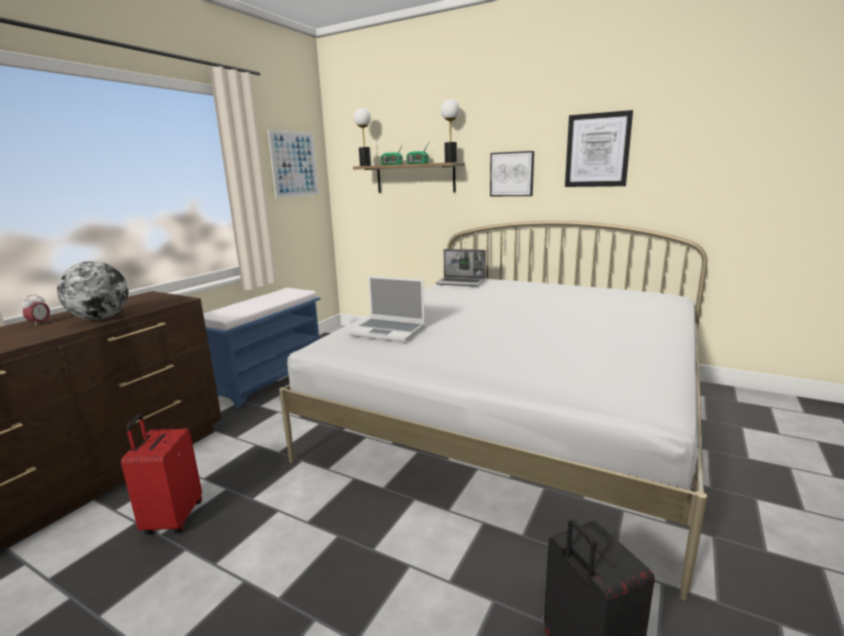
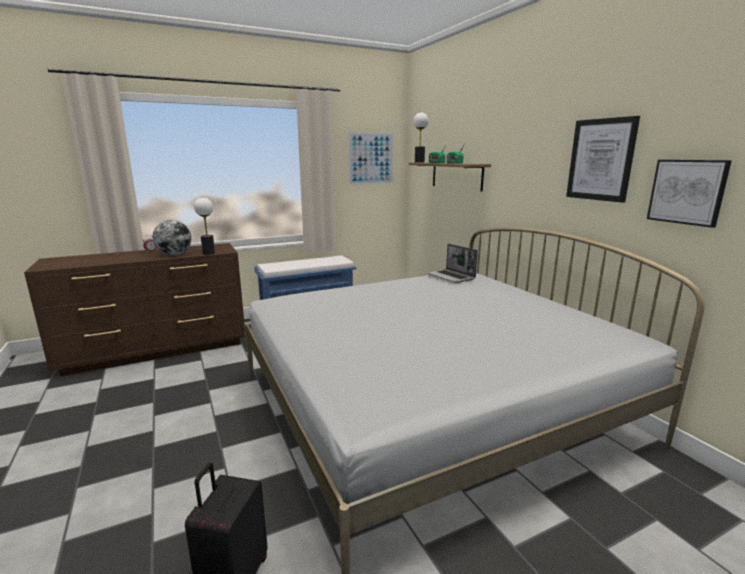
camera: 35 degrees right, 0 degrees up
red suitcase [121,415,202,535] -> none
laptop [348,276,425,342] -> none
table lamp [441,99,460,163] -> table lamp moved to [194,198,215,255]
picture [490,151,534,196] -> picture moved to [647,160,732,228]

